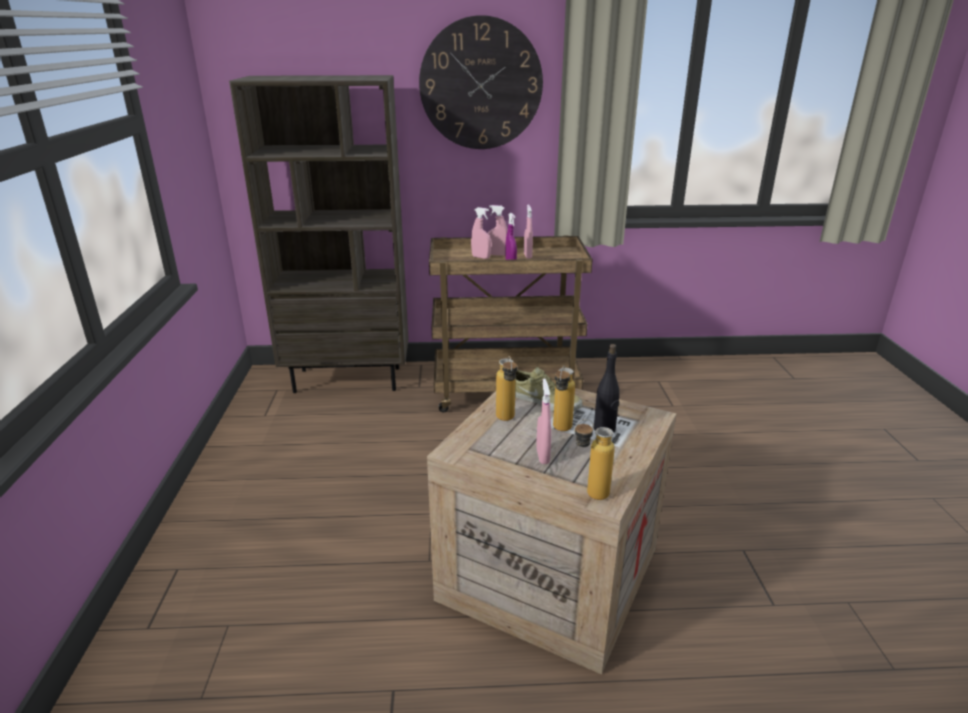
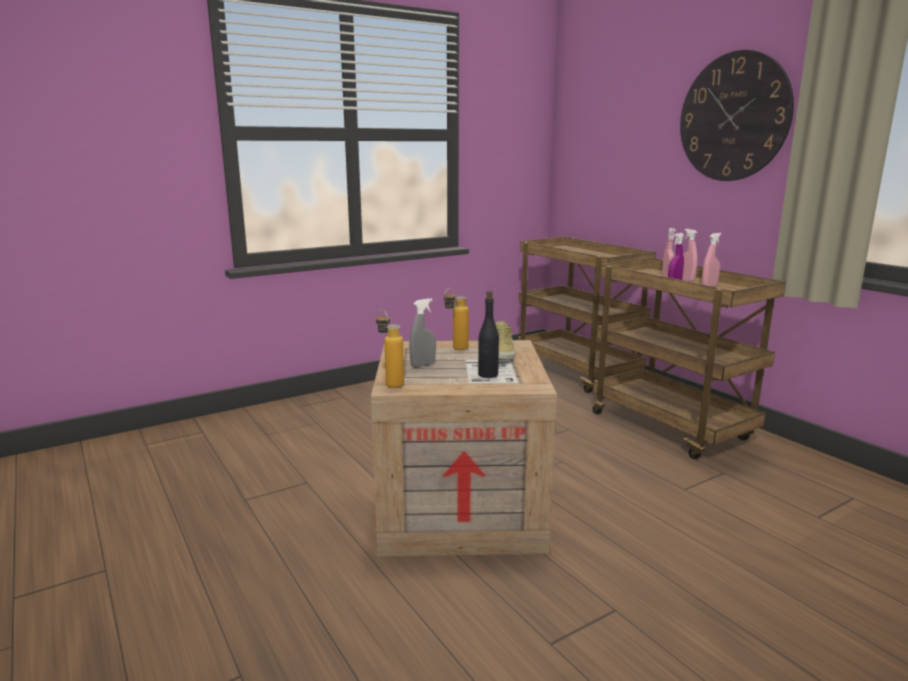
camera: 60 degrees right, 10 degrees down
brown bookcase [229,75,409,393] -> brown cart [518,237,656,393]
pink spray bottle [536,379,551,464] -> grey spray bottle [409,298,436,367]
bottle [553,365,575,431] -> none

